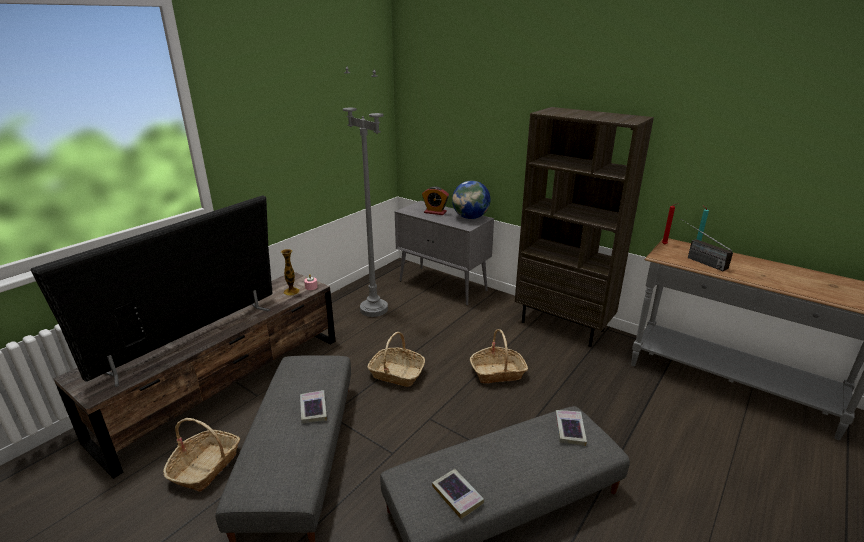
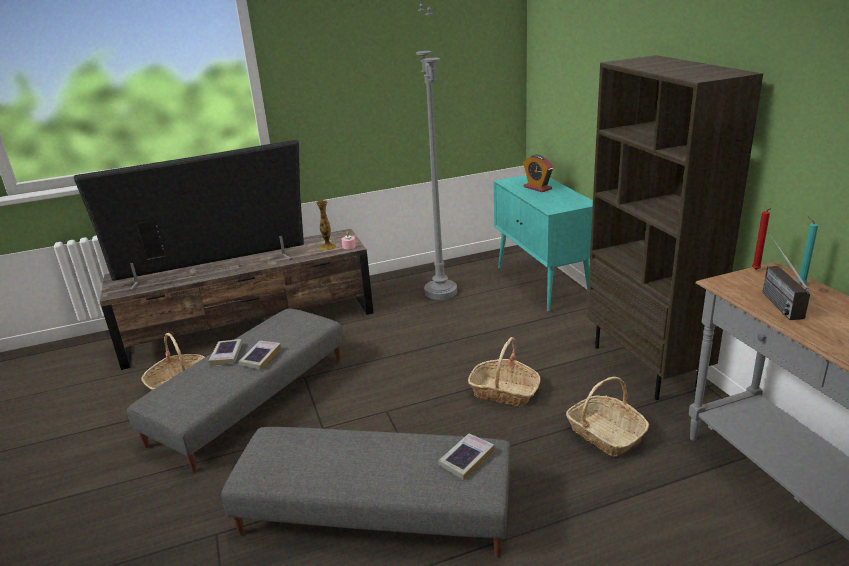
camera: 35 degrees right, 0 degrees up
basket [368,332,425,387] -> basket moved to [566,377,649,457]
grey cabinet [395,201,494,305] -> turquoise cabinet [494,175,593,312]
book [432,469,484,519] -> book moved to [208,339,243,366]
globe [452,180,490,219] -> none

